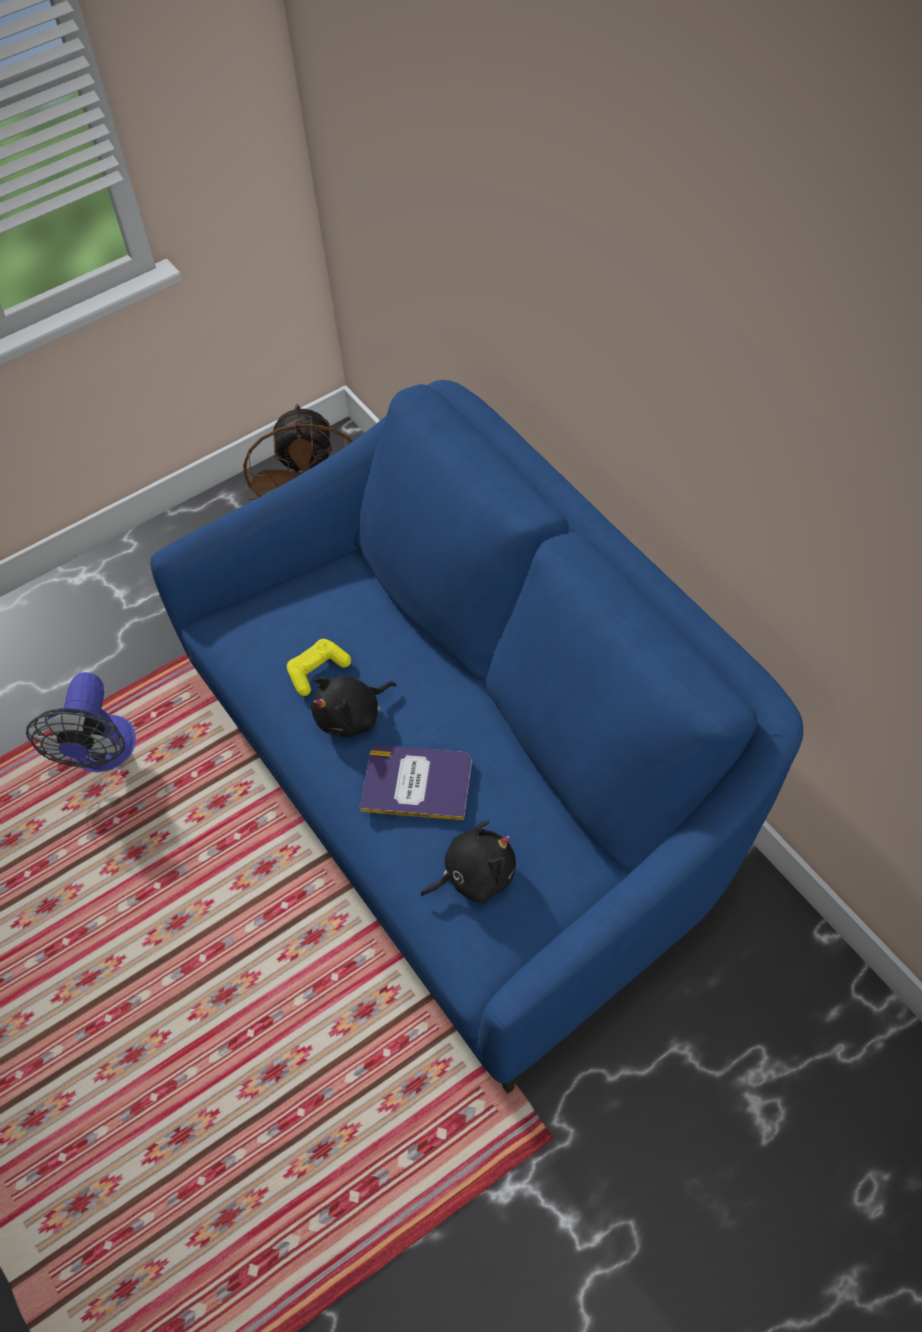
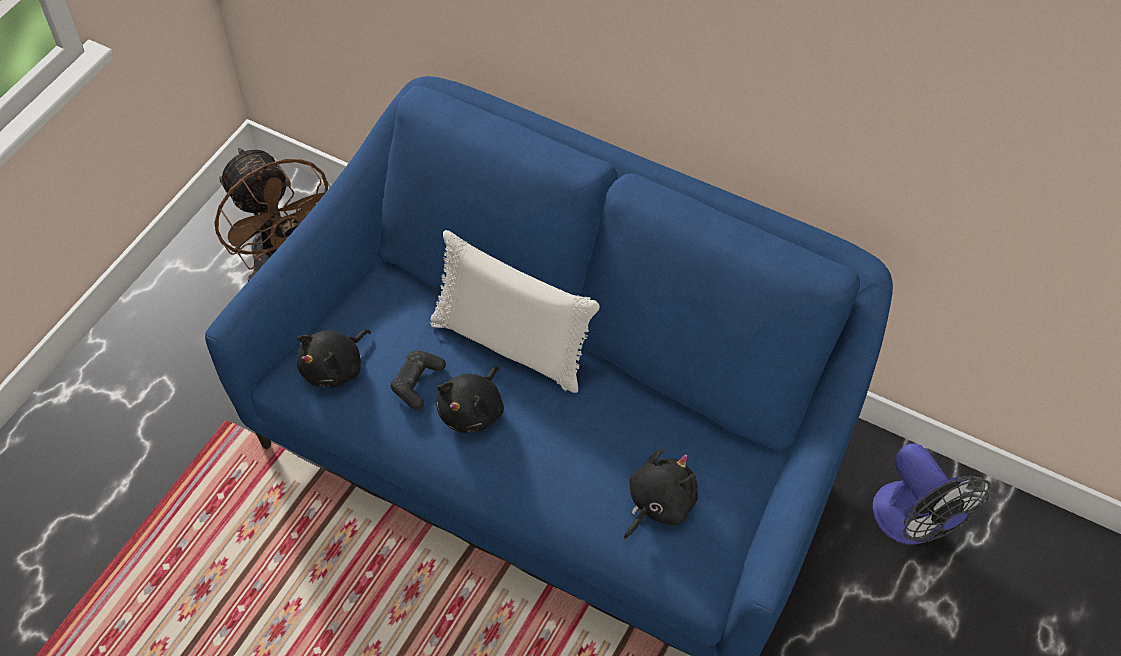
camera: 30 degrees left, 0 degrees up
fan [26,672,136,772] -> fan moved to [873,443,990,544]
yellow game controller [287,639,351,696] -> black game controller [390,351,446,410]
book [360,745,472,820] -> none
none -> black plush toy [296,329,371,387]
none -> white pillow [430,230,600,393]

